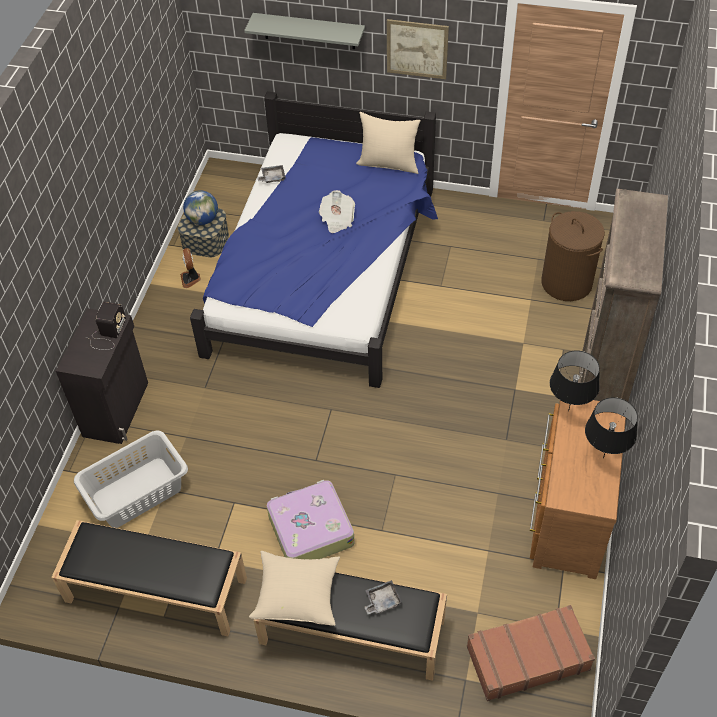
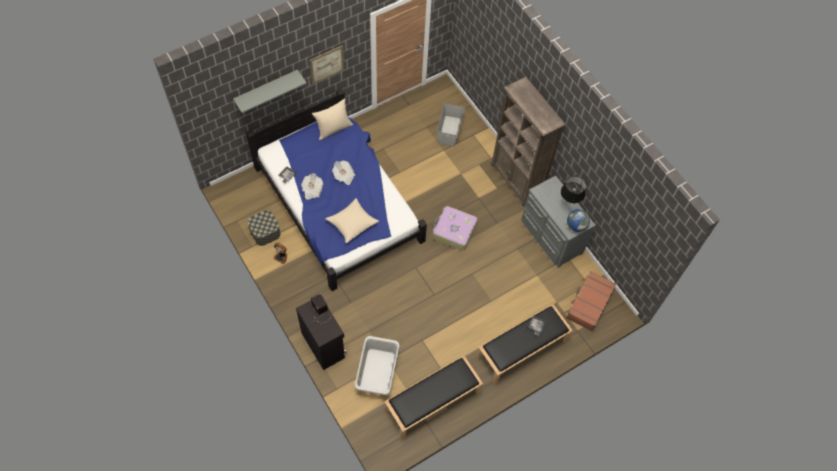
camera: 50 degrees left, 10 degrees up
globe [183,190,218,225] -> globe moved to [567,209,590,232]
beige pillow [249,551,340,626] -> beige pillow moved to [325,198,379,243]
suitcase [267,480,355,559] -> suitcase moved to [433,206,478,251]
brown dresser [530,400,626,579] -> grey dresser [521,176,596,268]
brown laundry basket [541,211,605,301] -> grey storage box [437,103,465,146]
black table lamp [550,350,600,411] -> none
none -> newspaper [301,173,323,199]

